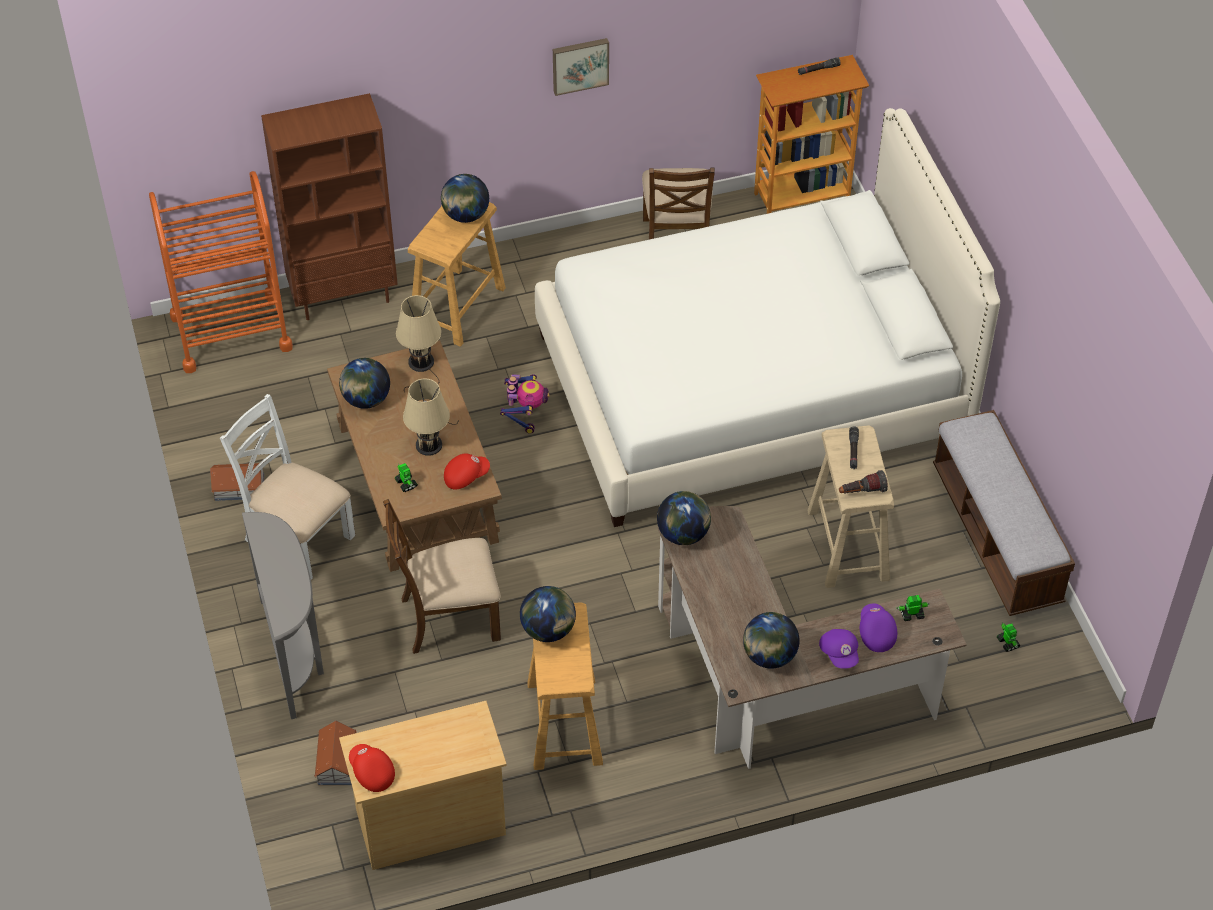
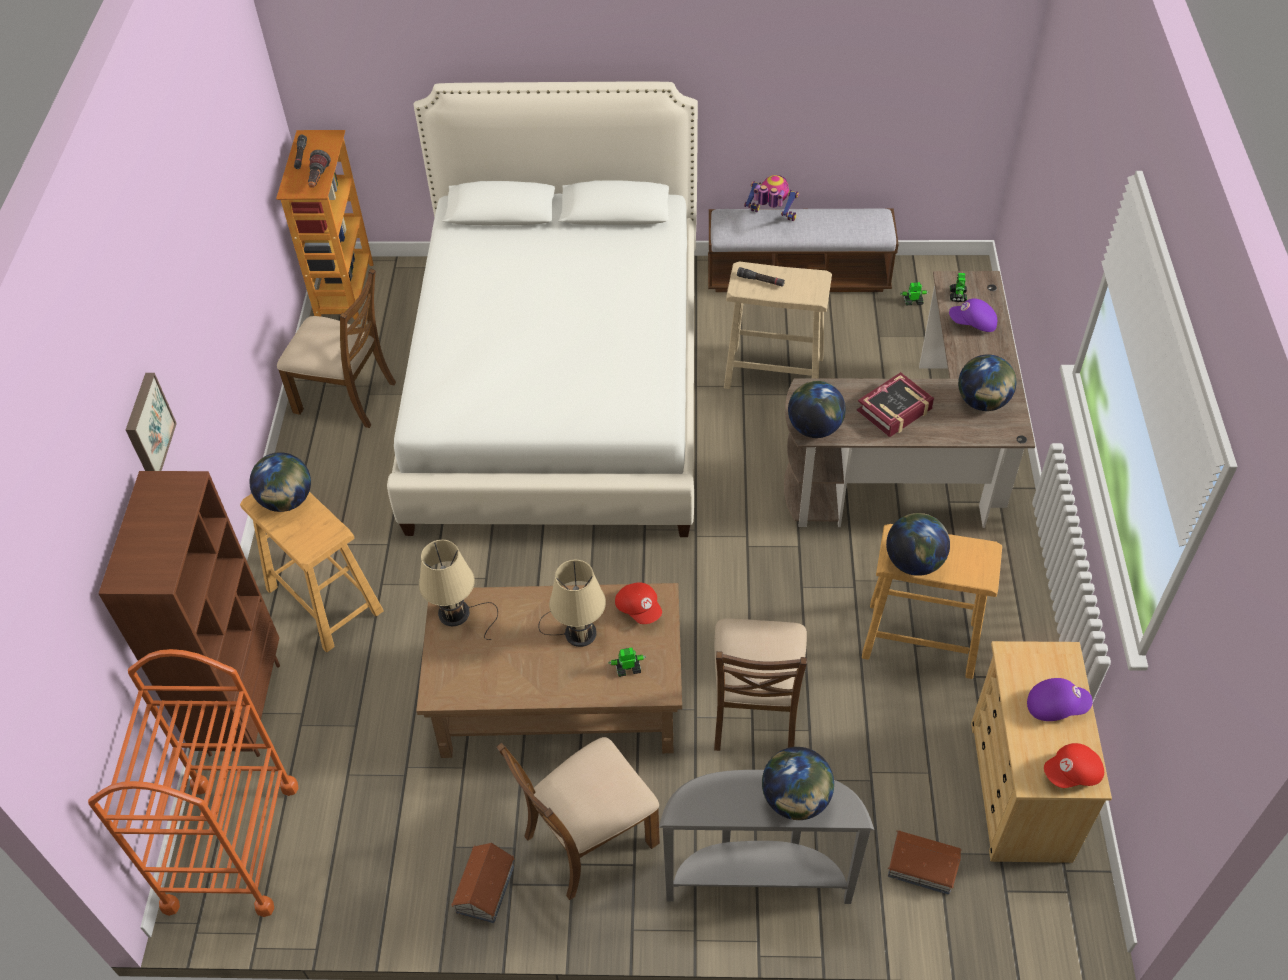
camera: 70 degrees left, 0 degrees up
white chair [220,394,355,579] -> brown chair [496,737,660,900]
globe [339,358,390,409] -> globe moved to [762,747,834,820]
red cap [444,454,490,489] -> red cap turned 150 degrees clockwise [615,582,662,624]
toy robot [500,374,550,434] -> toy robot moved to [744,175,799,221]
picture [553,38,609,96] -> picture moved to [126,373,177,471]
purple cap [819,629,859,669] -> purple cap moved to [1027,678,1093,721]
flashlight [839,470,888,494] -> flashlight moved to [308,150,331,188]
none -> book [857,372,934,437]

